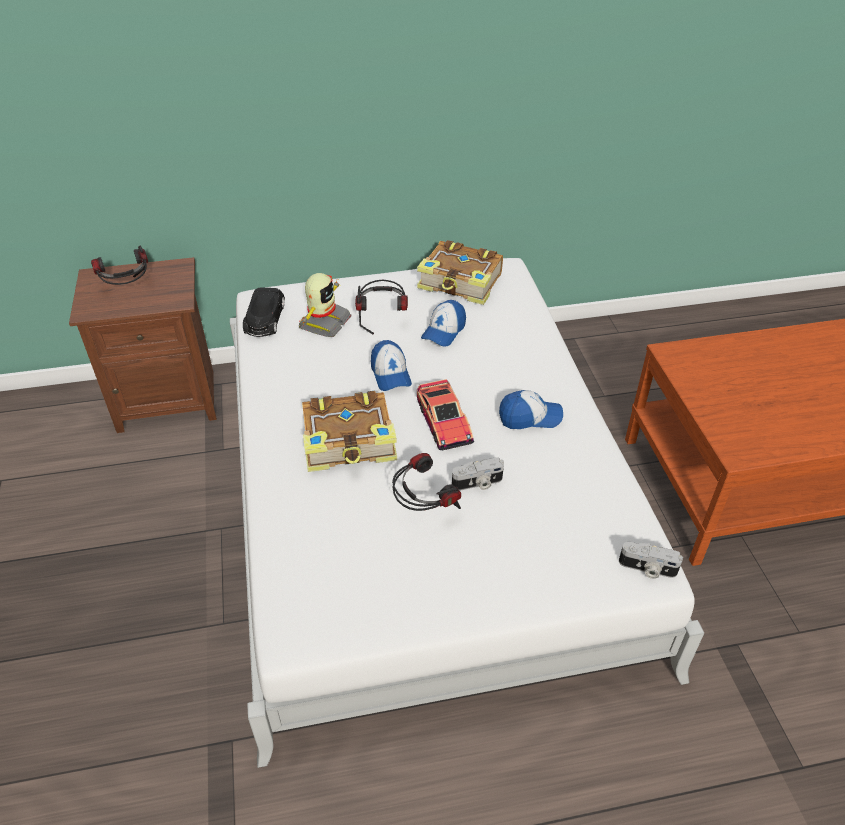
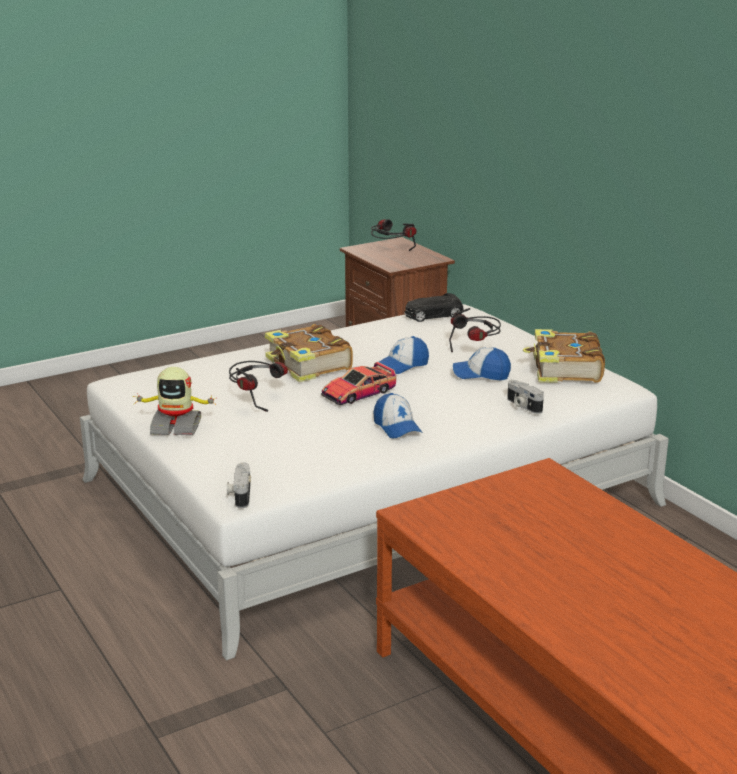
camera: 70 degrees right, 20 degrees down
toy robot [299,273,352,337] -> toy robot moved to [133,367,217,436]
camera [452,457,504,491] -> camera moved to [507,380,544,414]

